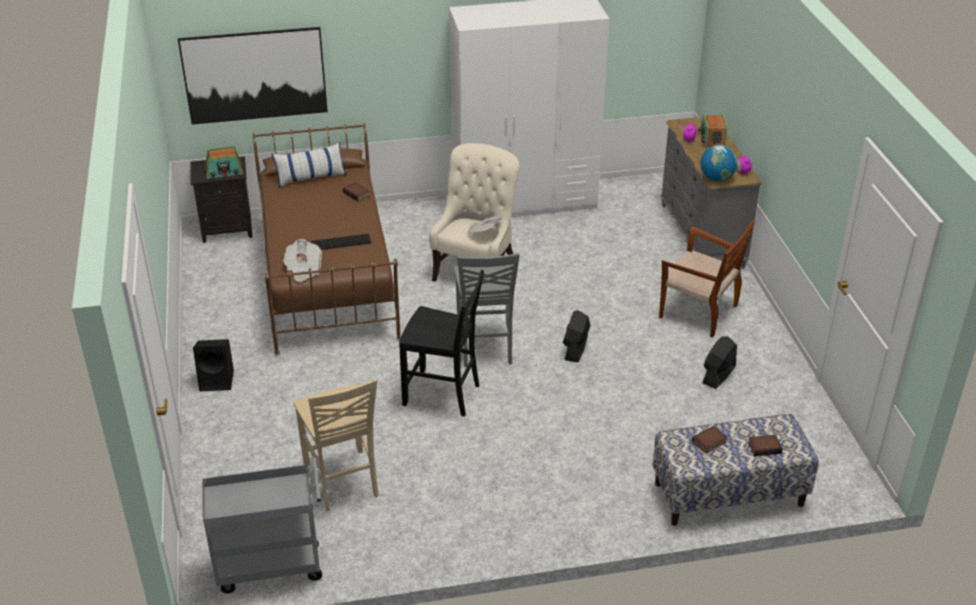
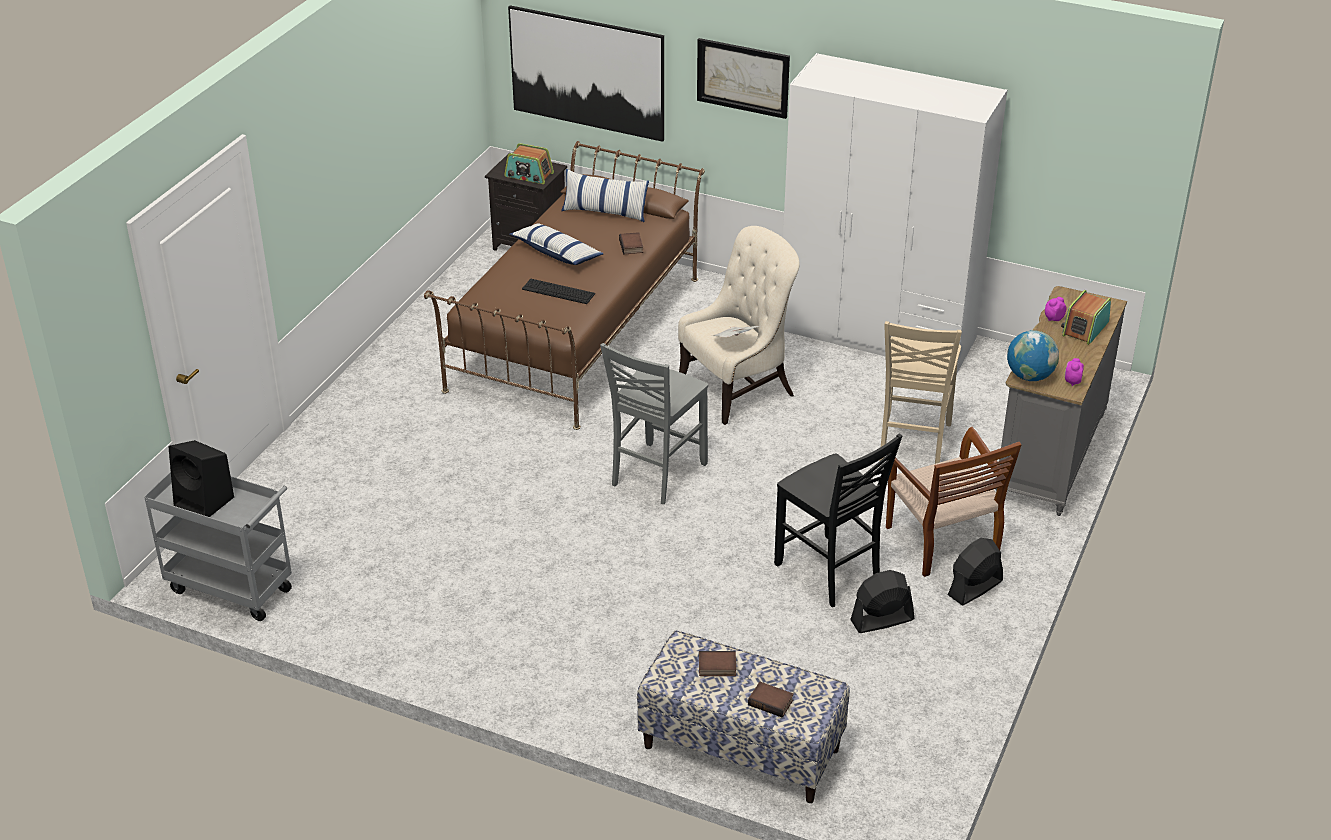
camera: 35 degrees right, 0 degrees up
black speaker [193,339,234,391] -> black speaker moved to [168,440,234,517]
newspaper [283,239,322,282] -> none
beige chair [293,378,379,511] -> beige chair moved to [879,321,962,464]
black chair [399,270,484,417] -> black chair moved to [774,434,902,607]
black fan [563,310,591,362] -> black fan moved to [948,538,1003,606]
none -> pillow [509,223,604,265]
none -> picture [697,38,790,119]

